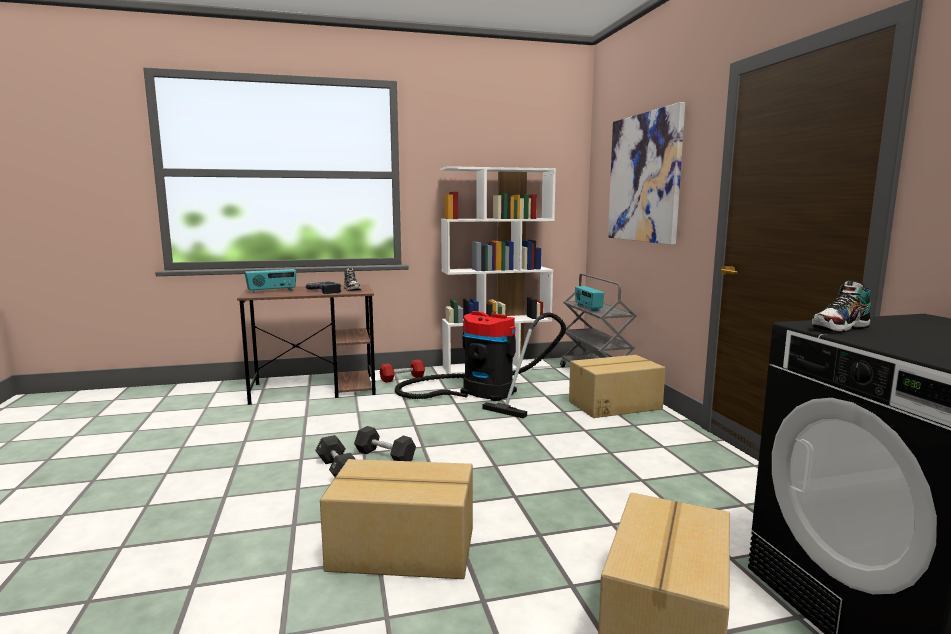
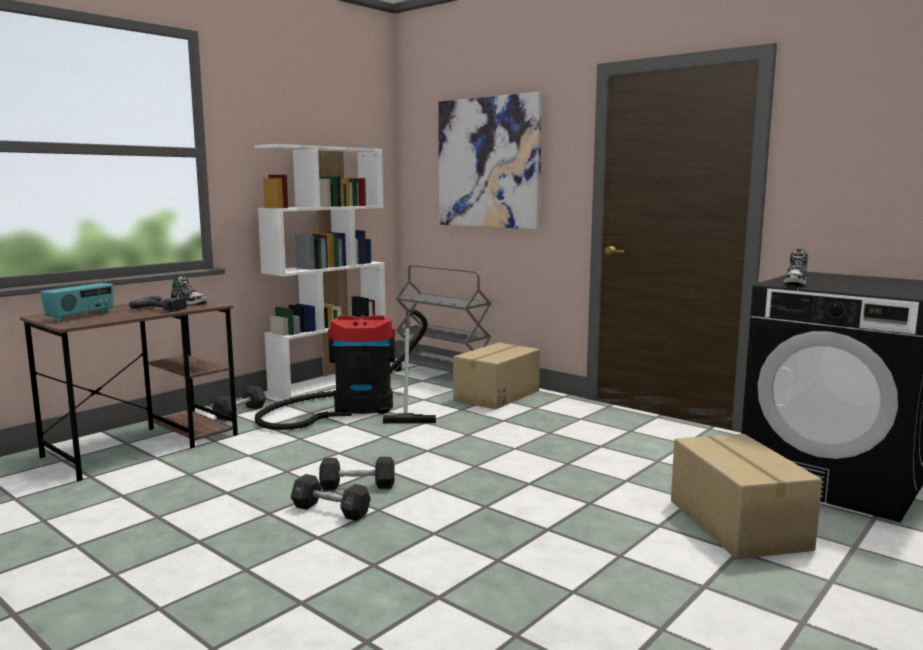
camera: 35 degrees left, 0 degrees up
cardboard box [320,459,473,579] -> none
red dumbbell [380,359,425,383] -> black dumbbell [212,386,266,421]
radio [575,286,604,311] -> none

